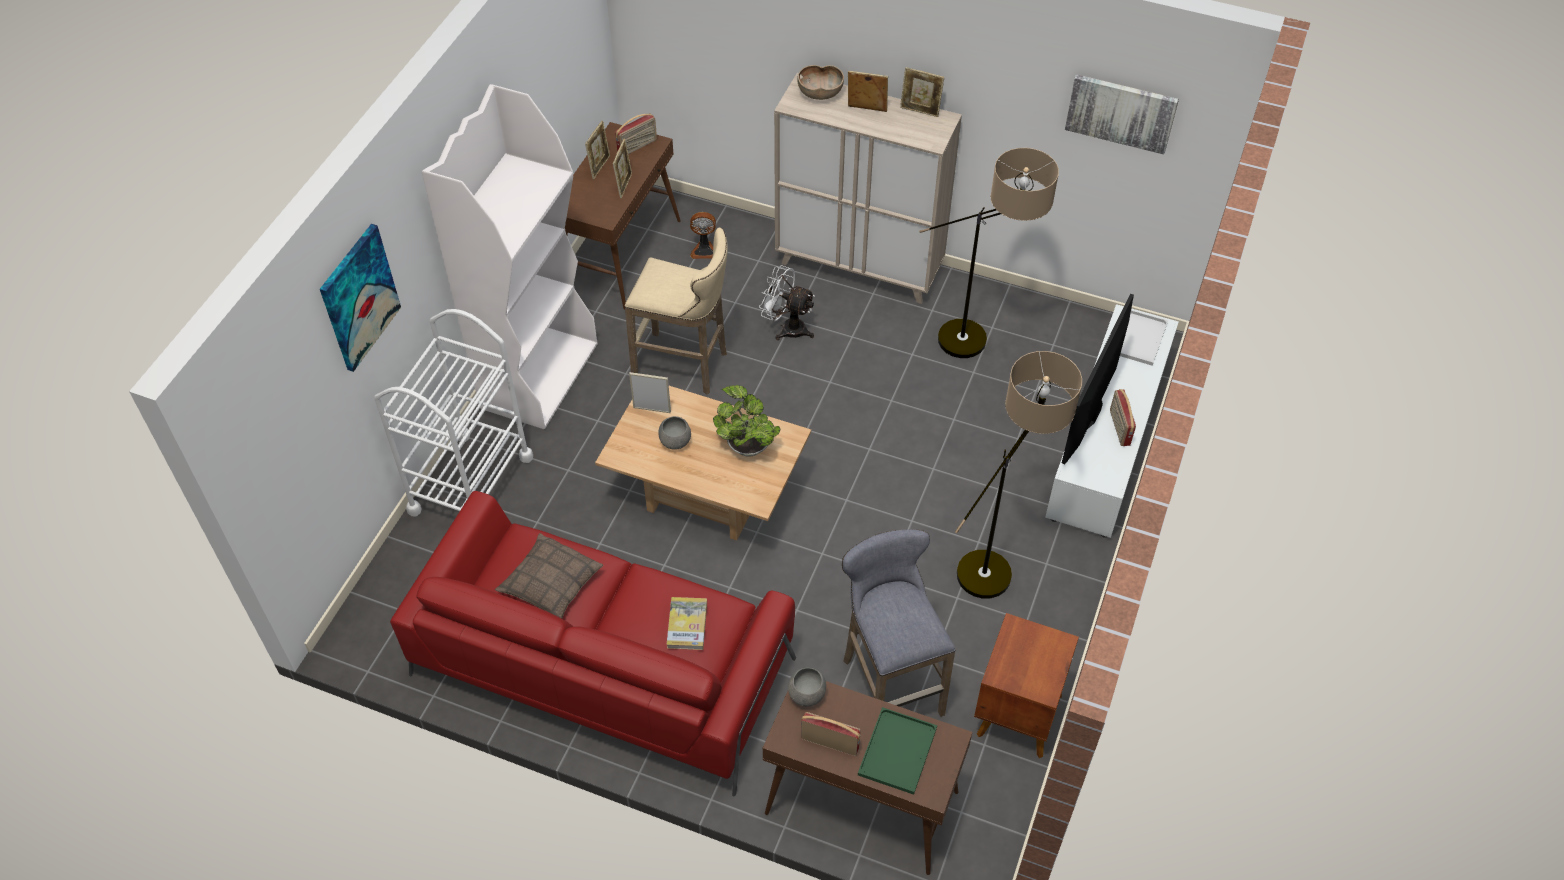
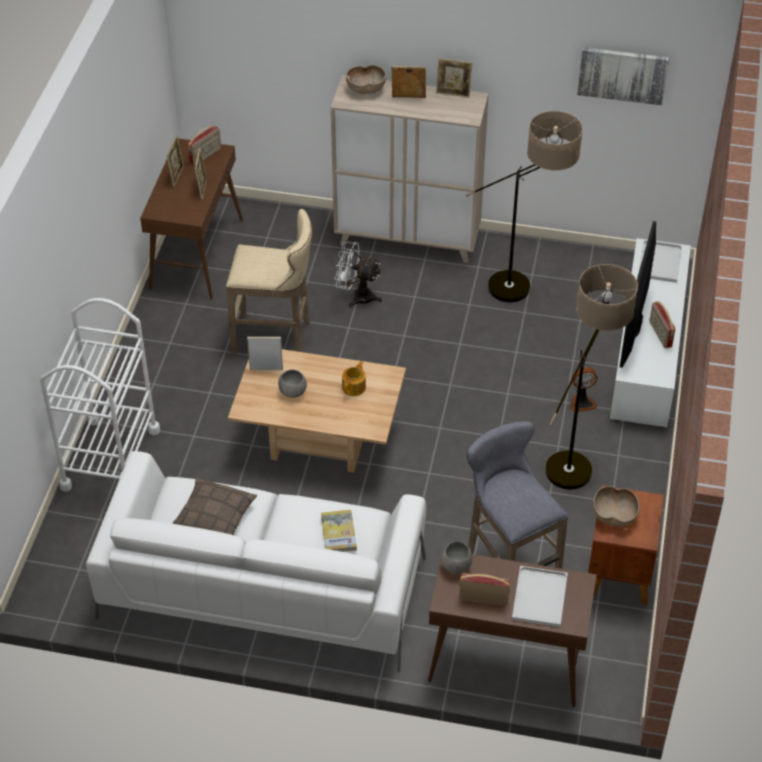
camera: 10 degrees left, 5 degrees down
picture [320,224,401,372] -> none
red sofa [390,491,796,796] -> white sofa [86,451,426,672]
white bookcase [421,84,598,429] -> none
fan [690,212,716,259] -> fan moved to [570,367,598,412]
potted plant [713,385,780,457] -> teapot [342,361,366,396]
green tray [858,707,937,795] -> white tray [512,566,568,627]
none -> brown bowl [593,486,640,526]

